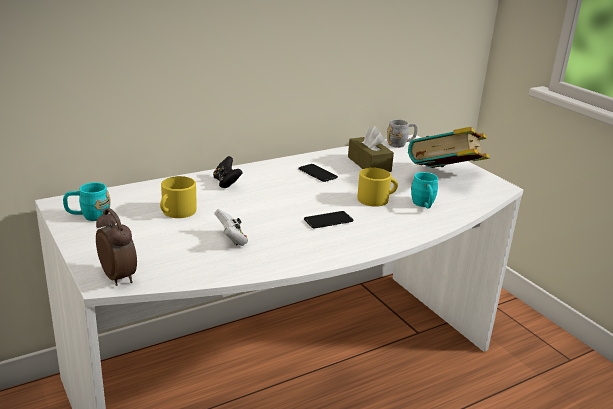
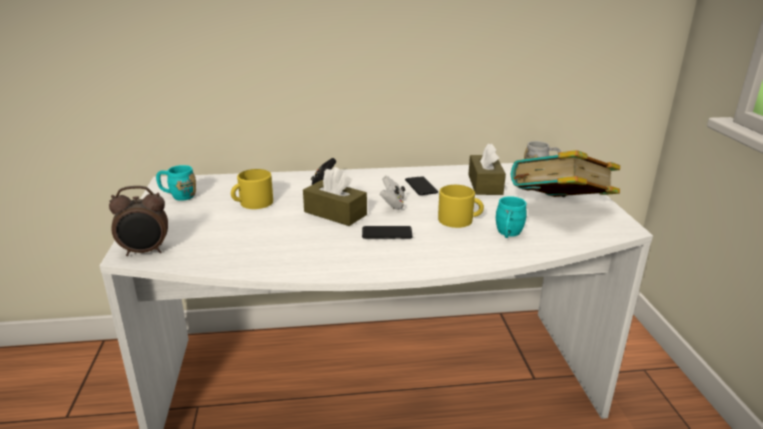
camera: 25 degrees right, 0 degrees up
alarm clock [96,208,137,286] -> alarm clock turned 90 degrees clockwise [109,186,168,256]
white game controller [214,209,248,246] -> white game controller moved to [380,176,405,210]
none -> brown tissue box [303,167,367,226]

